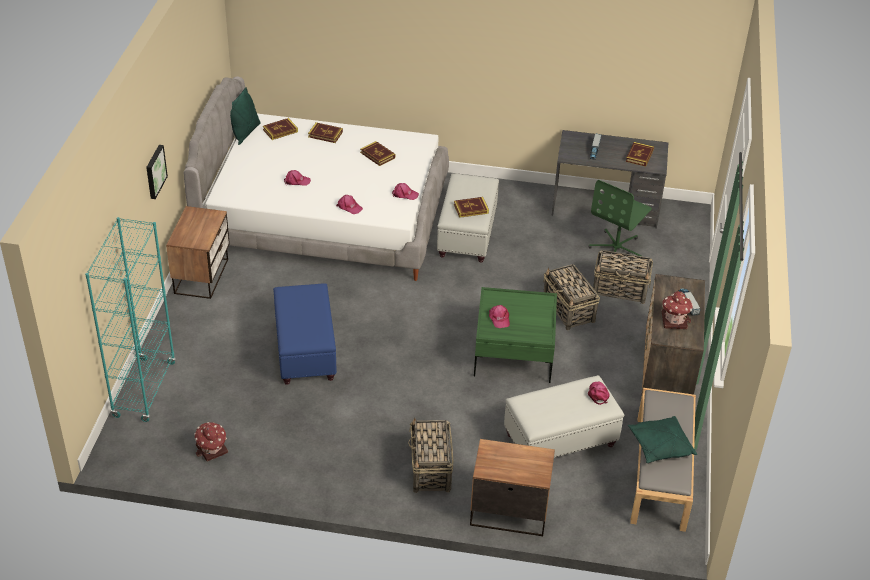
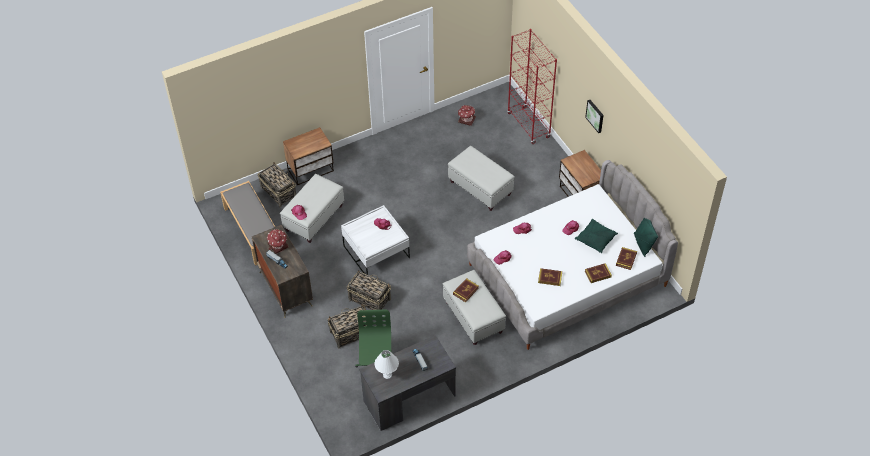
camera: 145 degrees right, 10 degrees up
turquoise bookcase [85,217,176,422] -> red bookcase [507,29,557,144]
blue ottoman [273,284,337,385] -> white ottoman [448,146,515,211]
basket [408,418,453,493] -> basket moved to [258,162,296,208]
green coffee table [474,287,557,383] -> white coffee table [341,205,410,275]
book [626,142,654,167] -> white table lamp [375,350,399,379]
green pillow [628,416,697,463] -> green pillow moved to [575,219,618,253]

